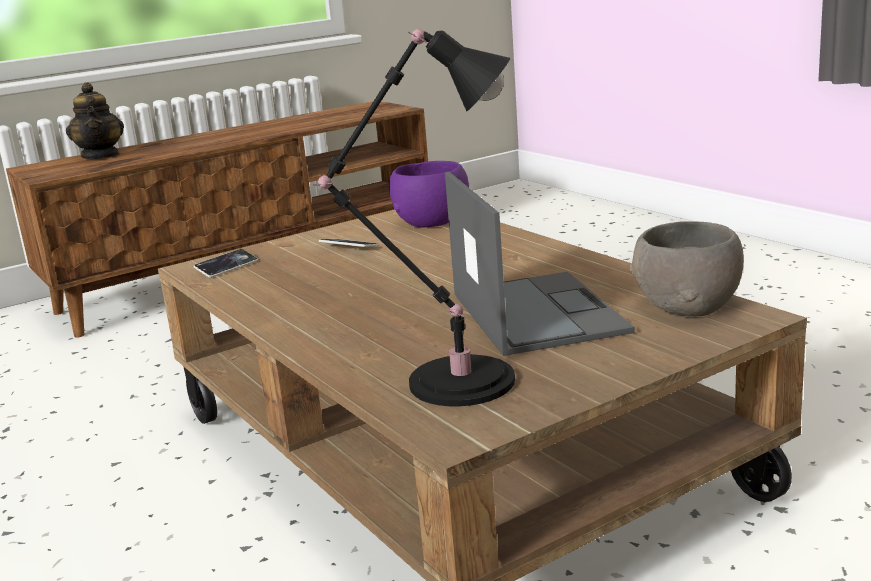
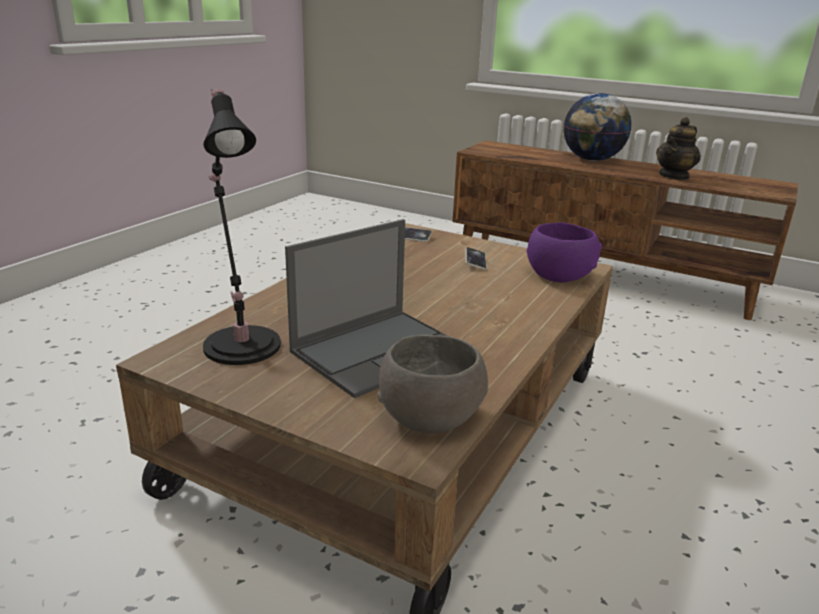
camera: 60 degrees right, 5 degrees up
teapot [66,82,124,159] -> teapot moved to [656,117,701,180]
none -> globe [564,93,631,161]

